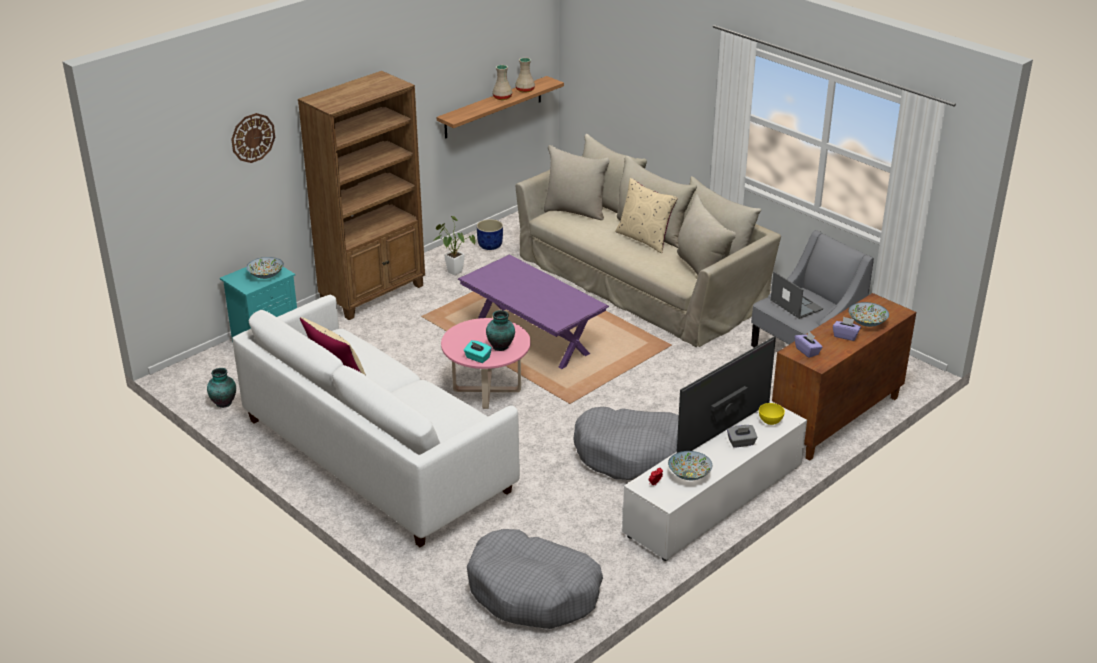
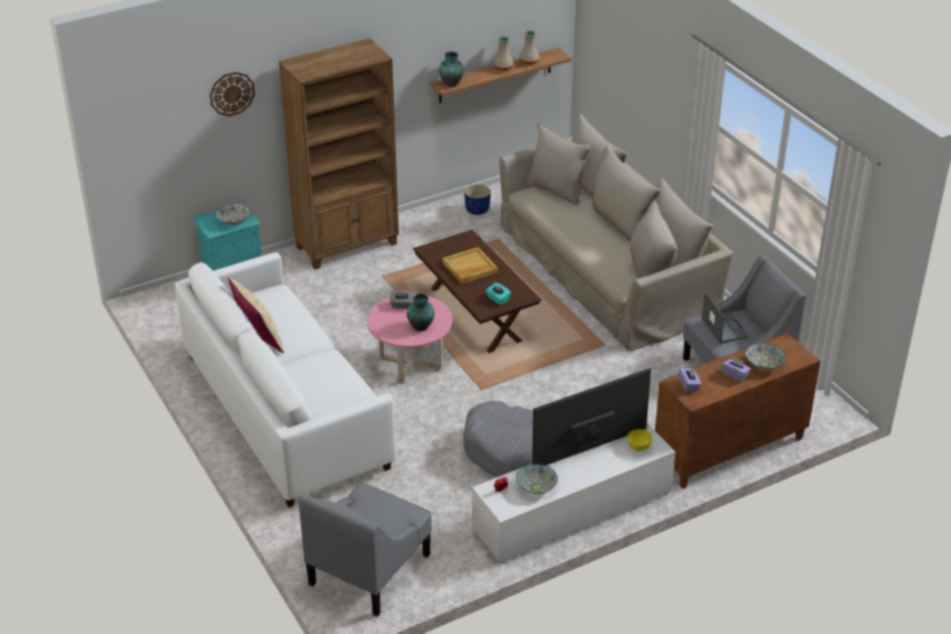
camera: 15 degrees right, 5 degrees up
vase [207,368,236,408] -> vase moved to [439,51,464,87]
potted plant [433,216,476,276] -> none
purple coffee table [458,255,609,369] -> brown coffee table [413,230,542,353]
turquoise tissue box [464,340,492,363] -> turquoise tissue box moved to [486,282,511,305]
grey dog bed [467,529,603,629] -> grey armchair [298,483,432,617]
beige pillow [615,178,678,253] -> none
grey tissue box [727,425,757,448] -> grey tissue box moved to [390,290,414,309]
none -> beige tray [442,247,498,284]

